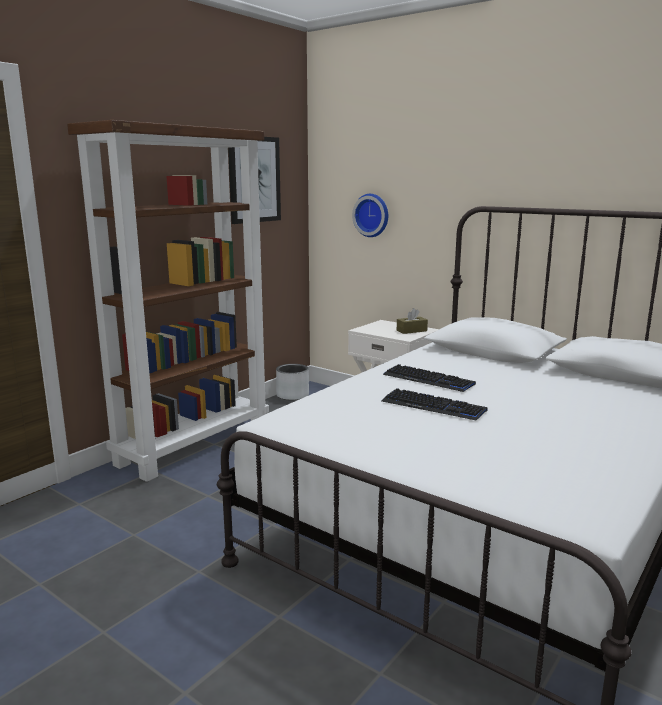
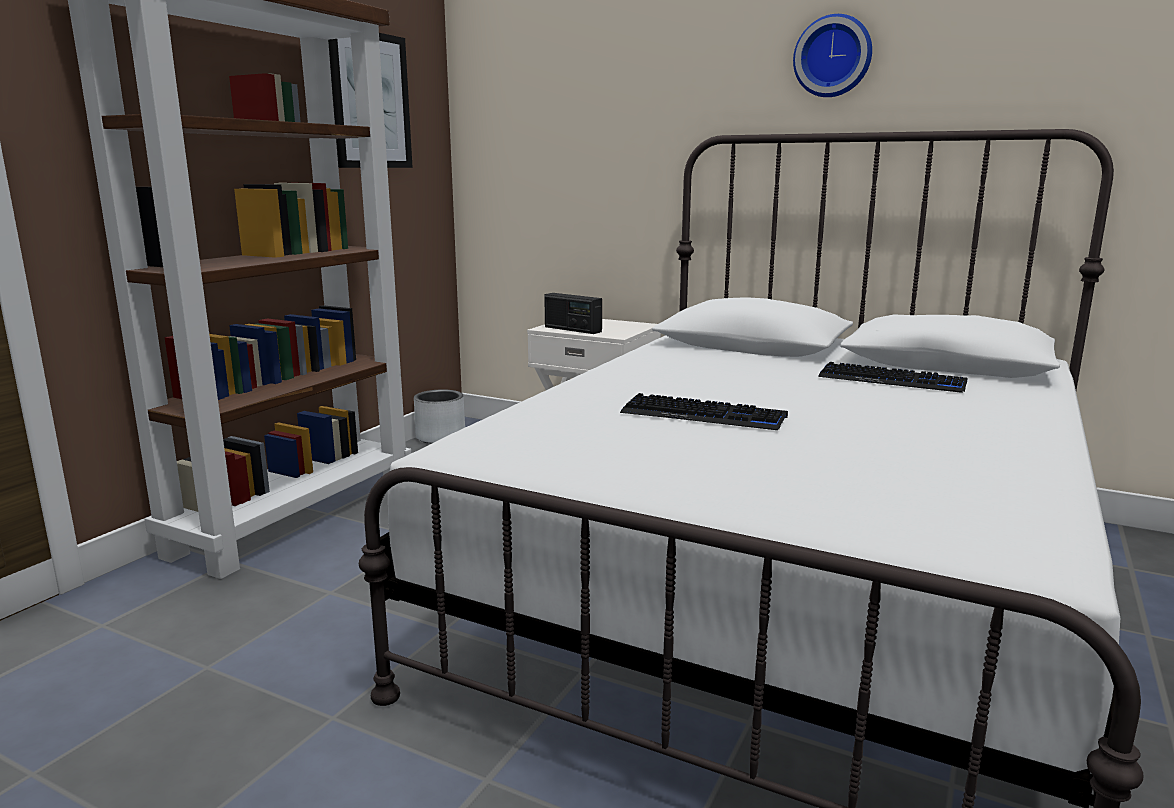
camera: 10 degrees left, 0 degrees up
wall clock [352,194,388,237] -> wall clock moved to [793,14,872,97]
keyboard [383,364,476,392] -> keyboard moved to [818,362,968,393]
brown tissue box [397,308,428,334] -> none
none -> radio [544,293,602,334]

